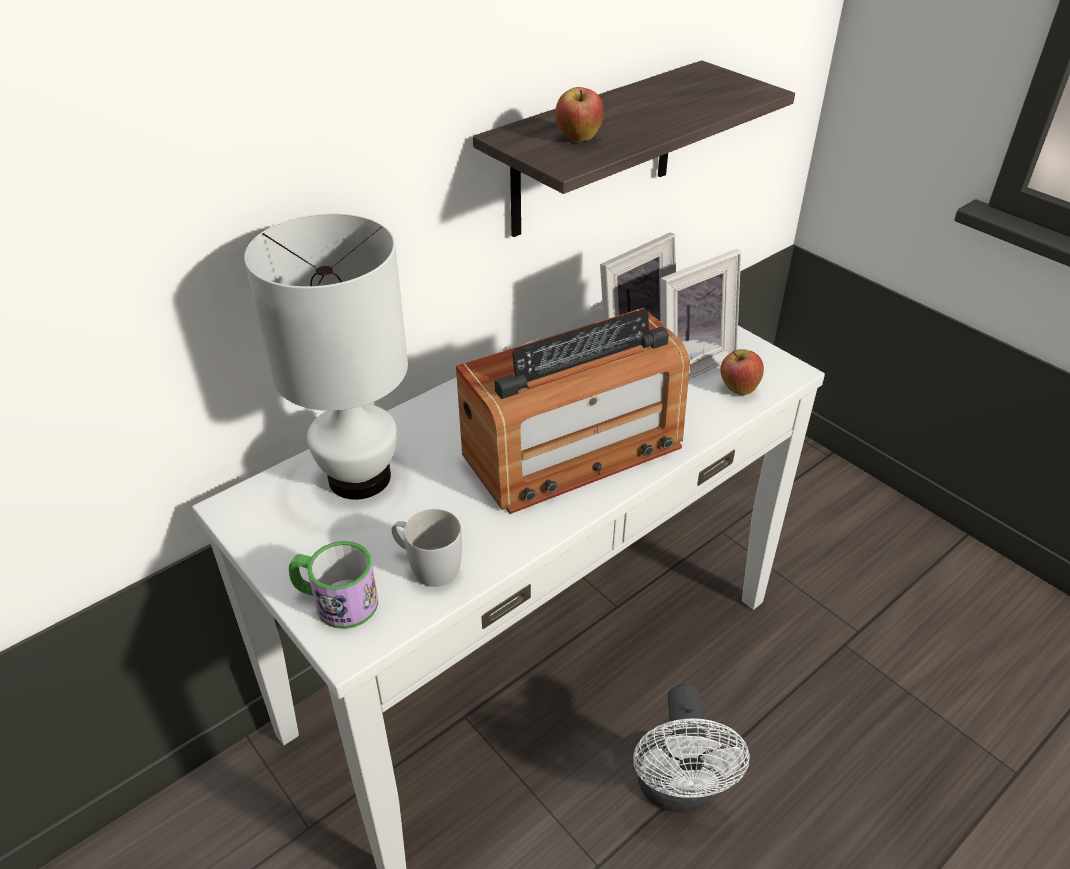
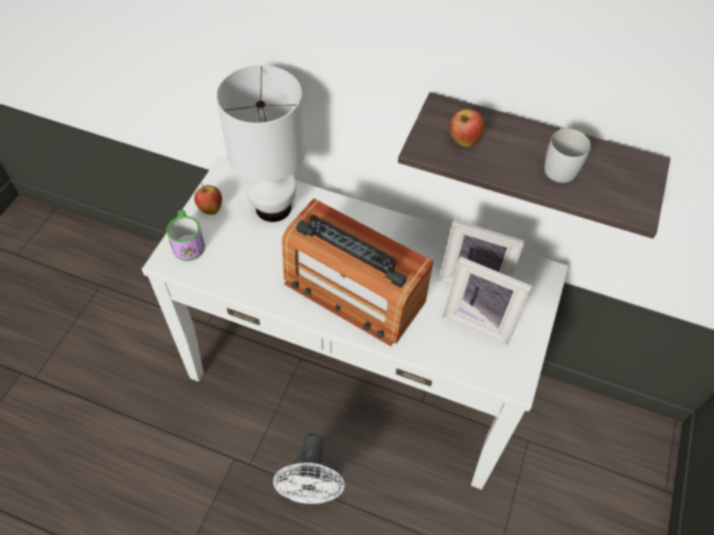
camera: 60 degrees right, 15 degrees up
white mug [392,509,462,587] -> white mug moved to [544,127,591,183]
white fan [633,684,750,813] -> white fan turned 60 degrees counterclockwise [273,434,345,504]
apple [721,349,764,395] -> apple moved to [194,183,222,215]

